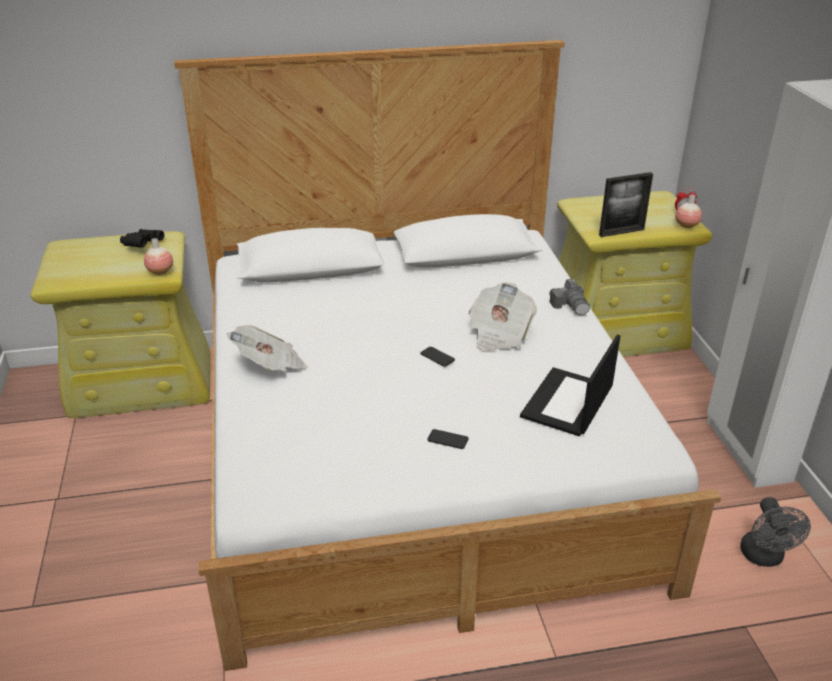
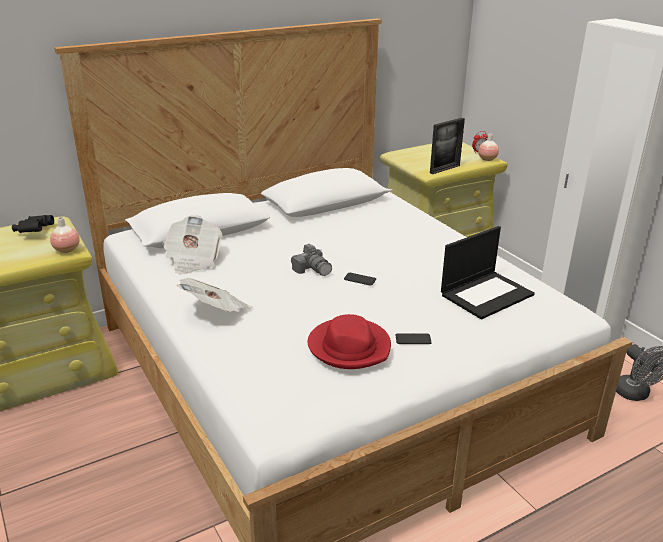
camera: 20 degrees left, 5 degrees down
newspaper [469,282,537,351] -> newspaper moved to [163,215,222,275]
laptop [520,335,620,436] -> laptop turned 135 degrees counterclockwise [441,226,535,319]
camera [549,279,590,315] -> camera moved to [291,244,332,276]
none -> red hat [308,314,391,369]

